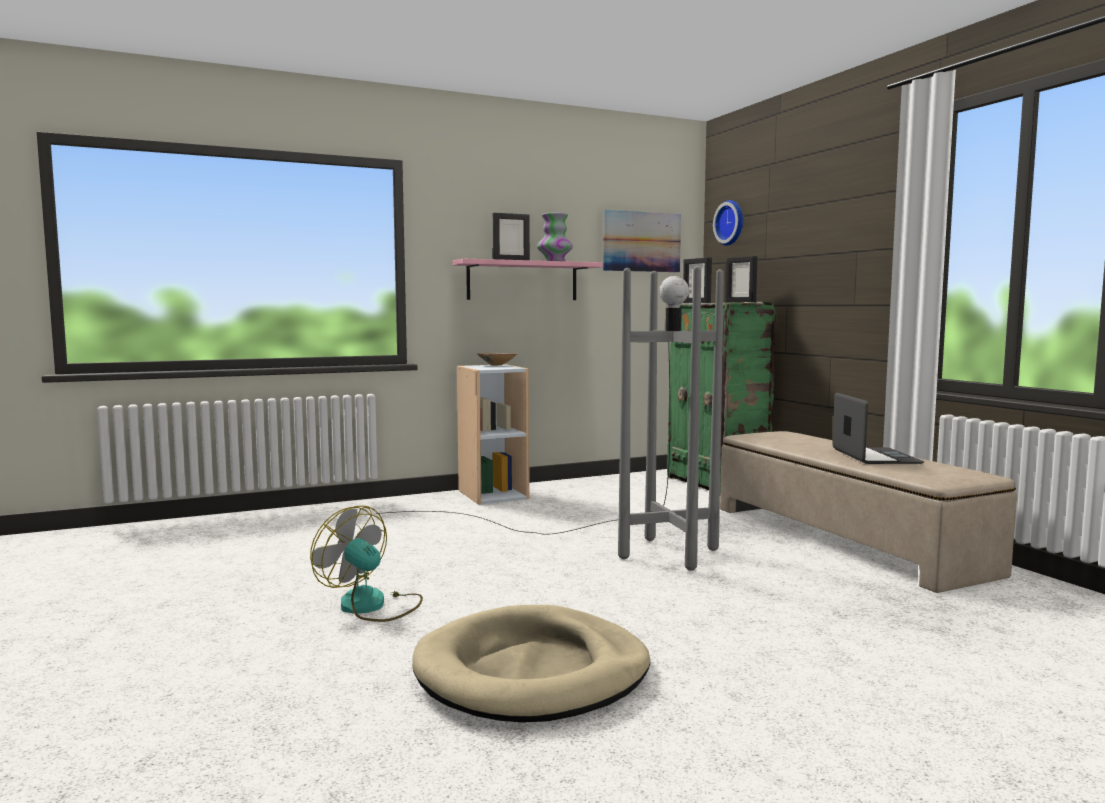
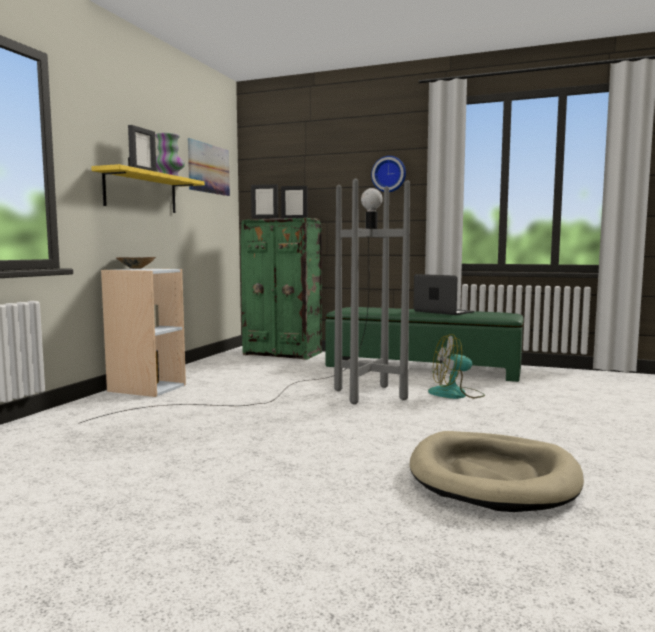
camera: 45 degrees left, 0 degrees up
fan [310,506,423,622] -> fan moved to [428,334,485,399]
pink shelf [453,259,603,300] -> yellow shelf [91,164,205,213]
wall clock [713,200,743,246] -> wall clock moved to [371,156,406,192]
beige bench [720,431,1017,593] -> green bench [326,307,524,382]

